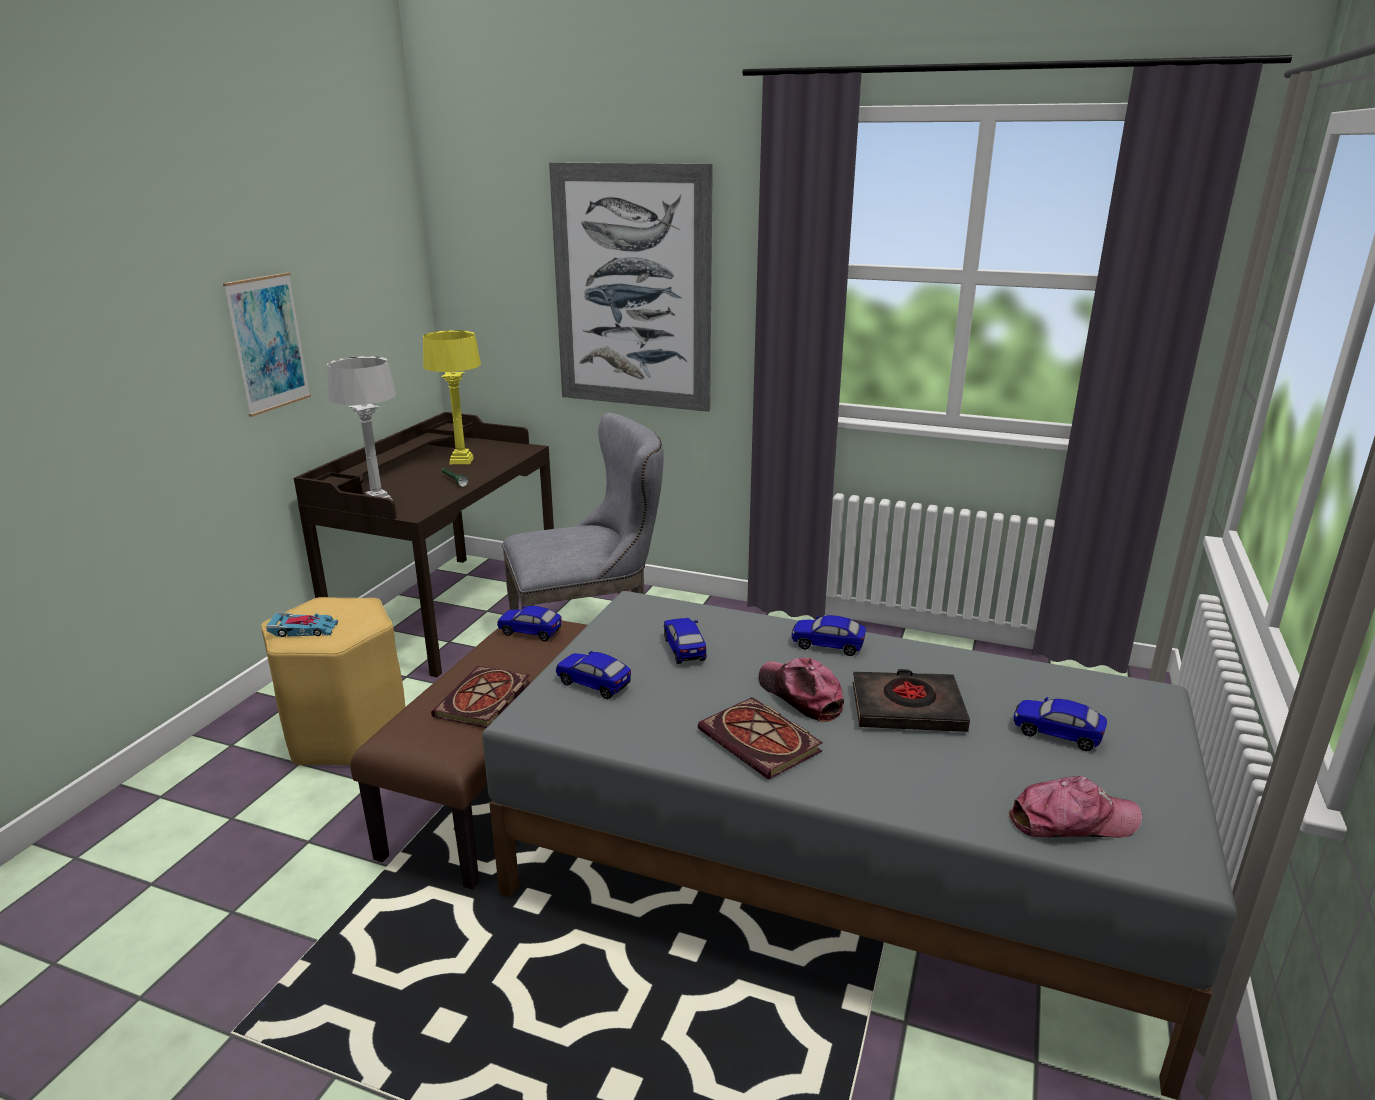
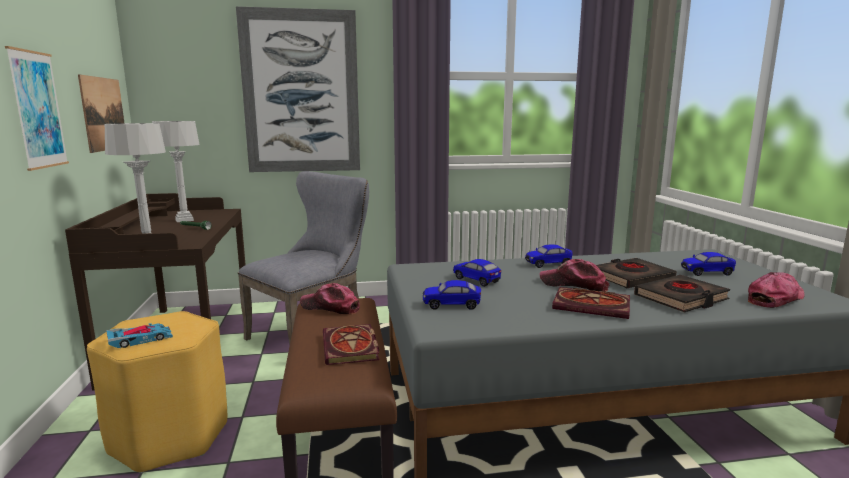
camera: 30 degrees left, 10 degrees down
yellow table lamp [423,330,481,464] -> grey table lamp [152,121,200,222]
toy car [497,606,562,641] -> cap [300,283,360,314]
none -> picture [78,74,124,153]
none -> black book [634,275,730,313]

